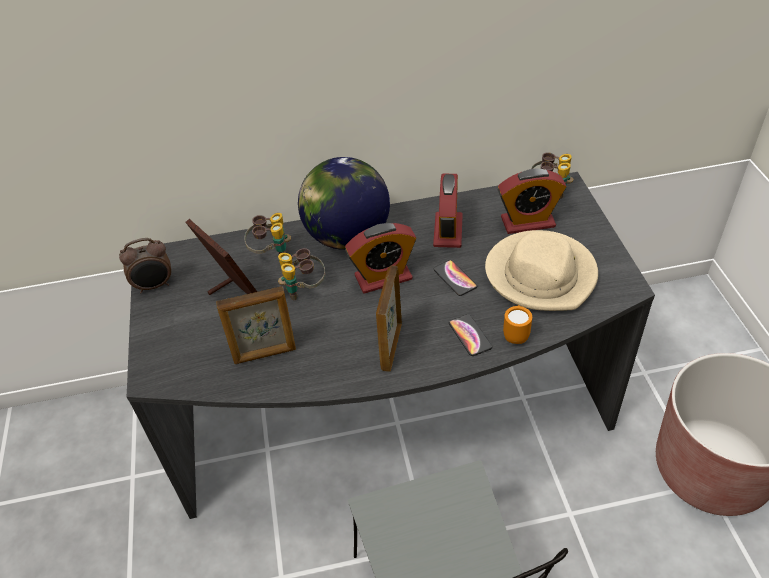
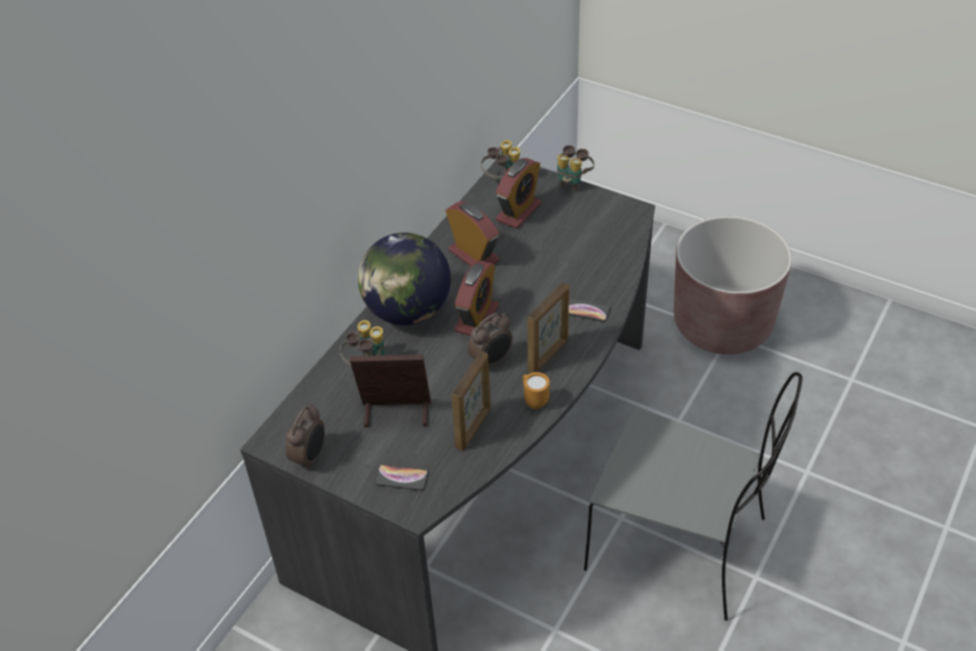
camera: 50 degrees left, 0 degrees up
binoculars [278,248,326,300] -> binoculars moved to [557,145,594,192]
picture frame [376,265,402,372] -> picture frame turned 105 degrees counterclockwise [528,282,569,373]
phone [434,260,477,296] -> phone moved to [374,464,428,491]
beige hat [485,230,598,311] -> none
orange mug [503,305,532,344] -> orange mug moved to [523,372,550,409]
none -> alarm clock [468,313,513,367]

